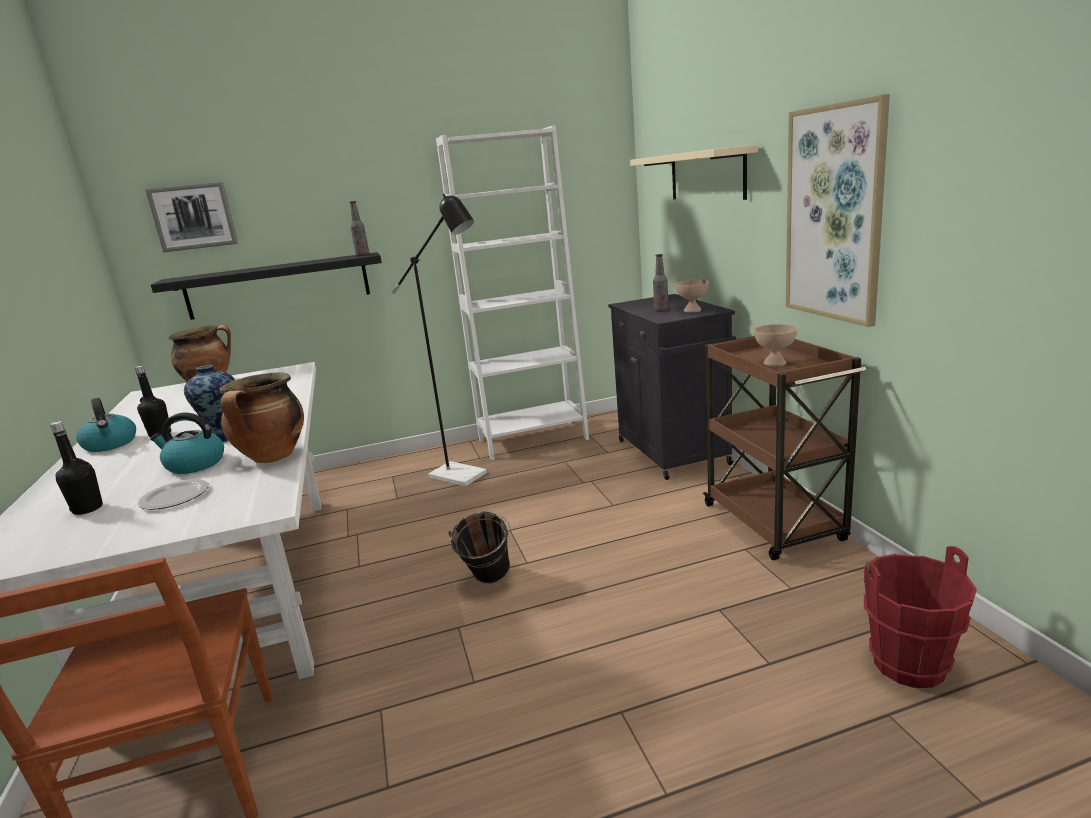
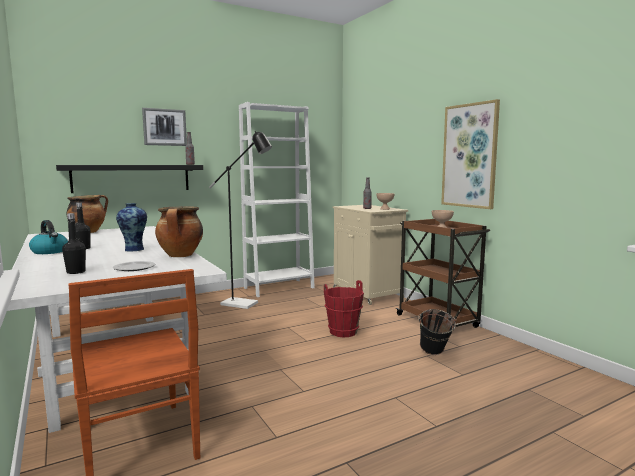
camera: 15 degrees left, 10 degrees down
picture [145,182,238,252] -> picture moved to [142,108,187,146]
kettle [150,413,224,474] -> none
black bucket [449,511,510,584] -> black bucket moved to [418,309,457,355]
black cabinet [608,294,736,480] -> beige cabinet [333,205,408,305]
beige shelf [630,145,758,200] -> none
red bucket [864,546,977,688] -> red bucket moved to [324,280,364,337]

